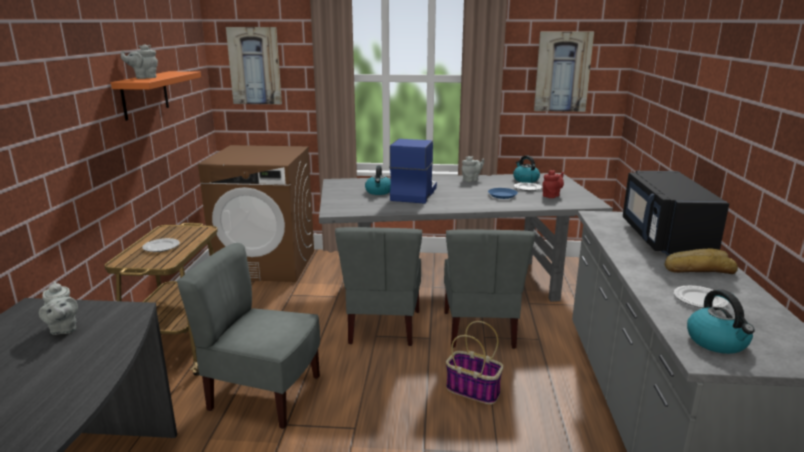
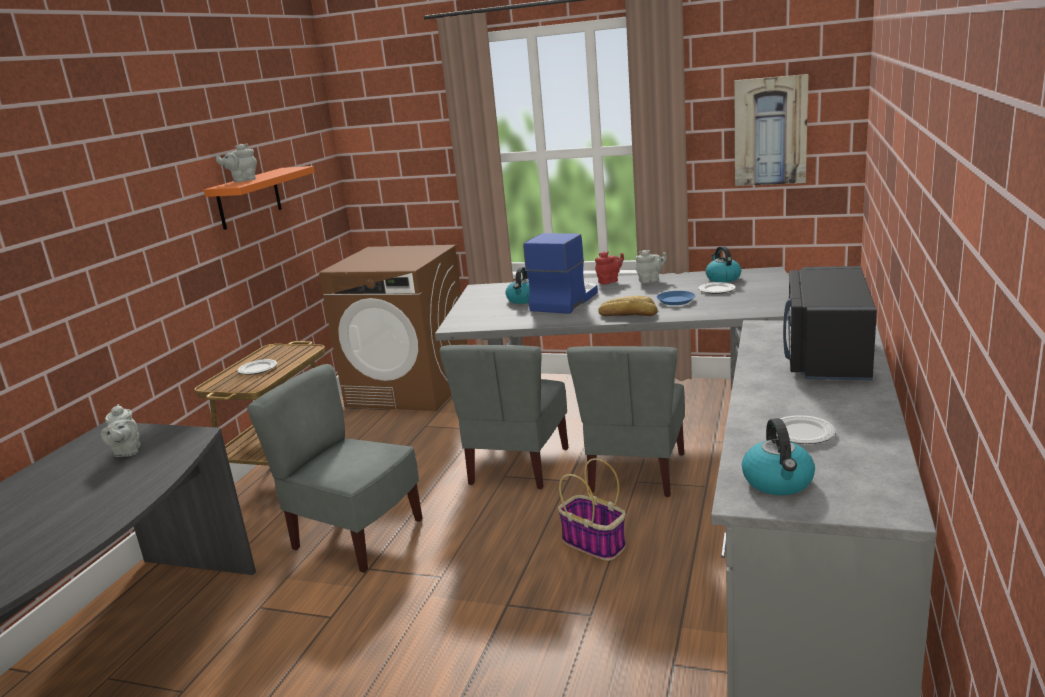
camera: 15 degrees right, 0 degrees up
picture [226,27,282,104] -> none
red teapot [542,170,564,198] -> red teapot moved to [595,252,624,285]
bread [664,248,738,274] -> bread moved to [598,296,658,316]

